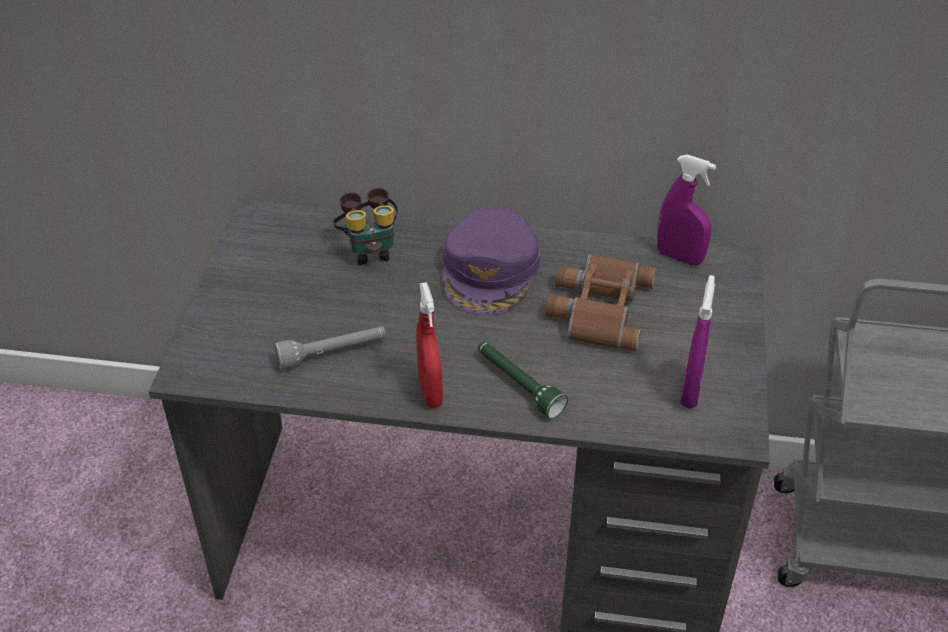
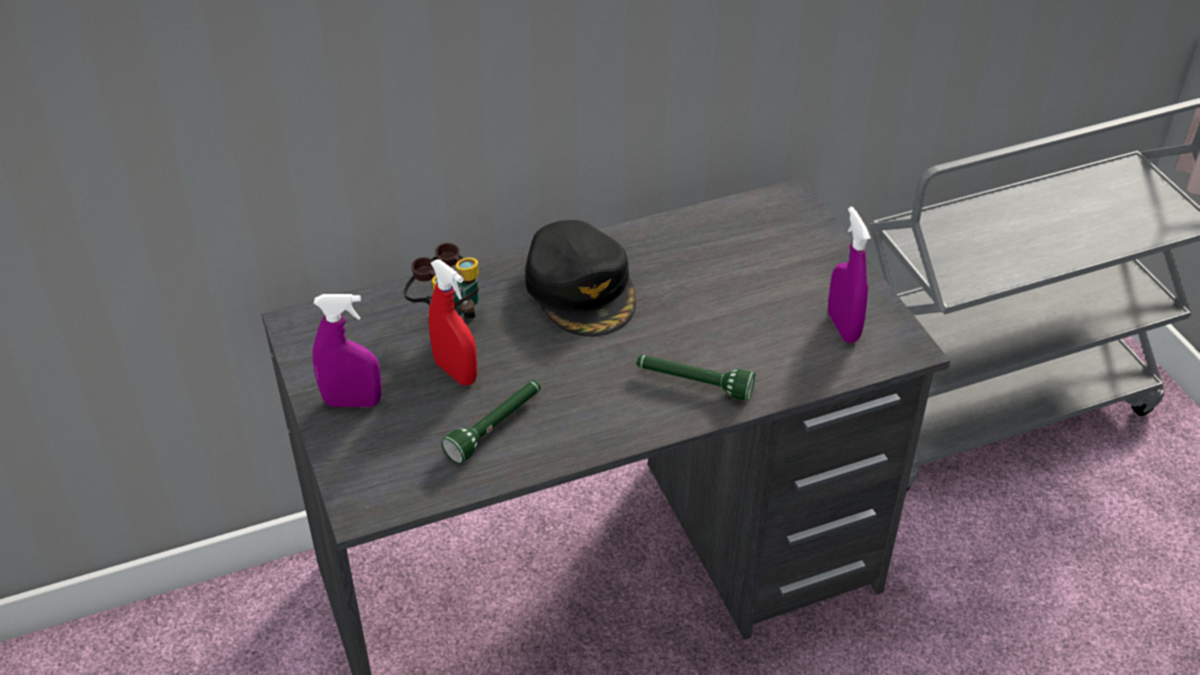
camera: 30 degrees left, 0 degrees up
grey flashlight [275,327,386,370] -> green flashlight [441,380,541,464]
red spray bottle [416,282,443,408] -> red spray bottle moved to [429,259,477,385]
purple cap [442,206,540,315] -> black cap [525,220,636,336]
brown binoculars [545,254,656,351] -> none
purple spray bottle [657,154,716,265] -> purple spray bottle moved to [313,294,382,407]

